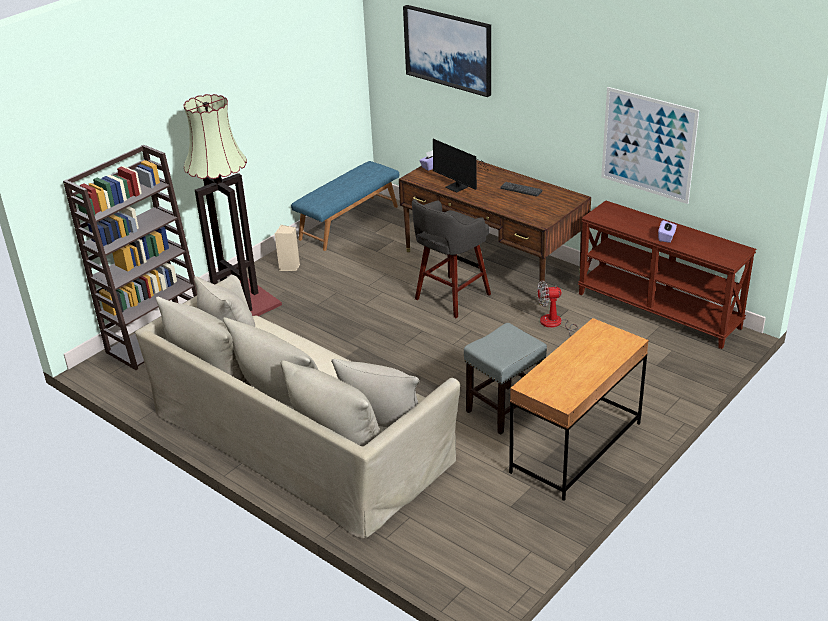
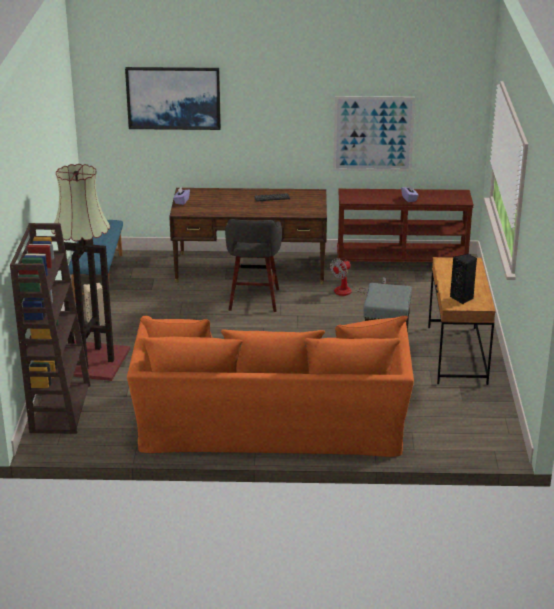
camera: 40 degrees left, 5 degrees down
beige sofa [135,275,460,538] -> orange sofa [127,316,414,457]
monitor [433,139,491,193] -> none
none -> black speaker [450,254,477,304]

